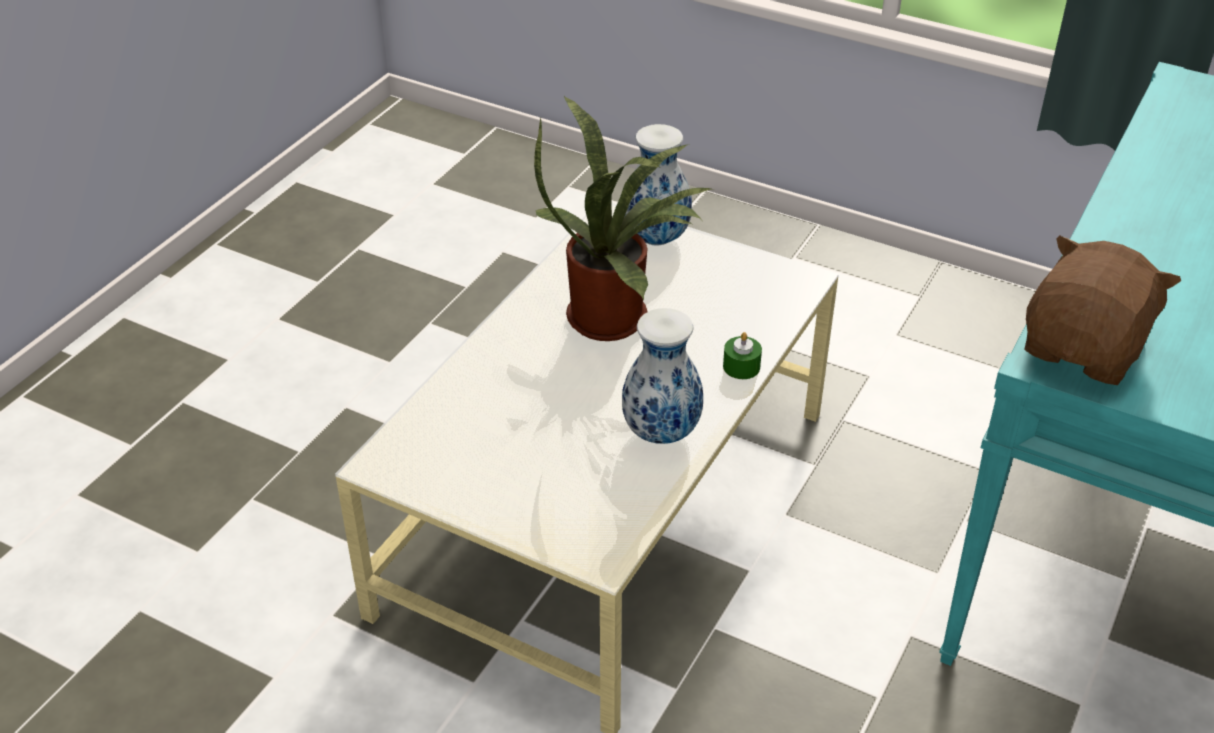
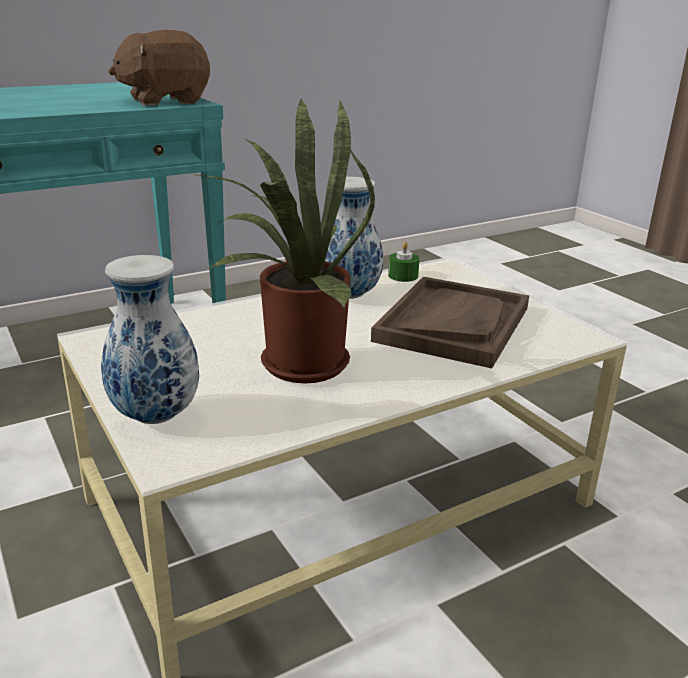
camera: 150 degrees left, 15 degrees down
green candle [723,332,762,379] -> green candle moved to [388,242,420,282]
none -> brown tray [371,277,529,368]

